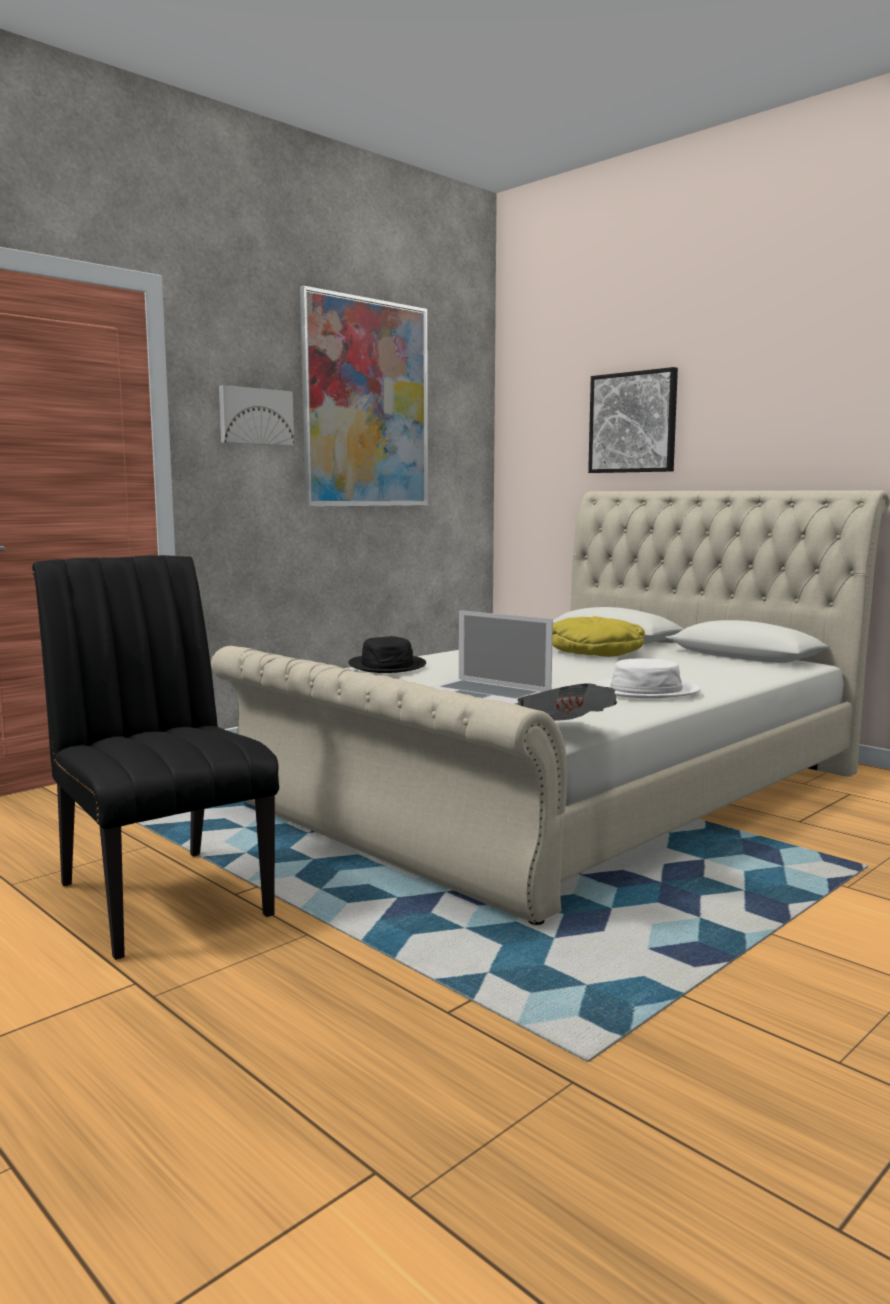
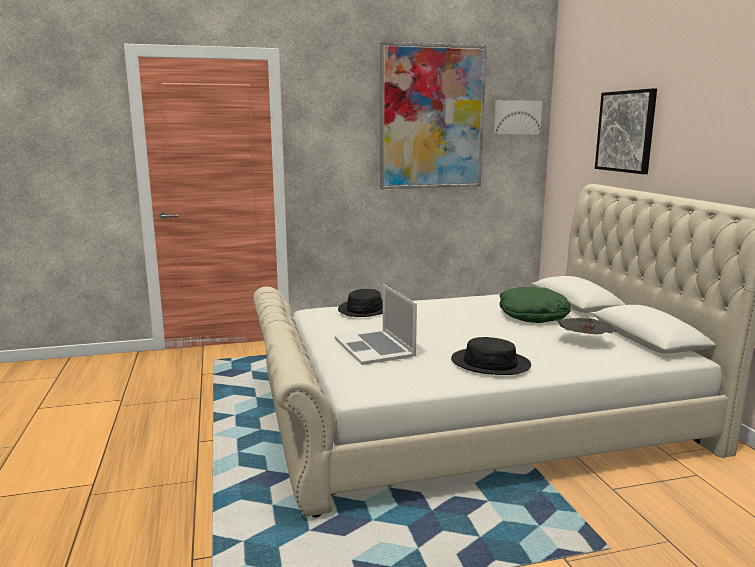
camera: 30 degrees right, 5 degrees up
black chair [32,555,279,960] -> none
picture [219,385,294,446] -> picture moved to [494,100,542,134]
newspaper [518,683,617,721] -> newspaper moved to [556,318,617,334]
yellow pillow [552,616,645,657] -> green pillow [499,287,571,323]
white hat [594,659,700,698] -> black hat [451,337,531,375]

